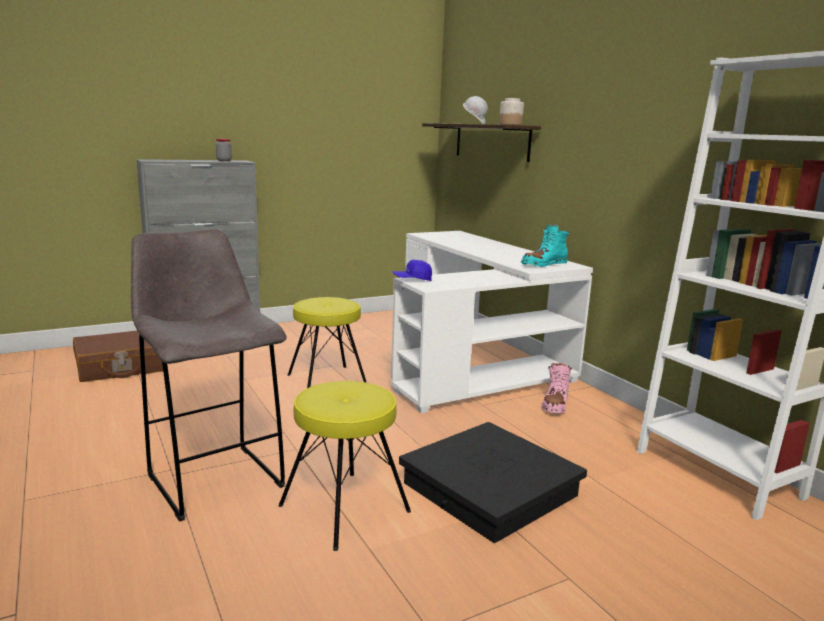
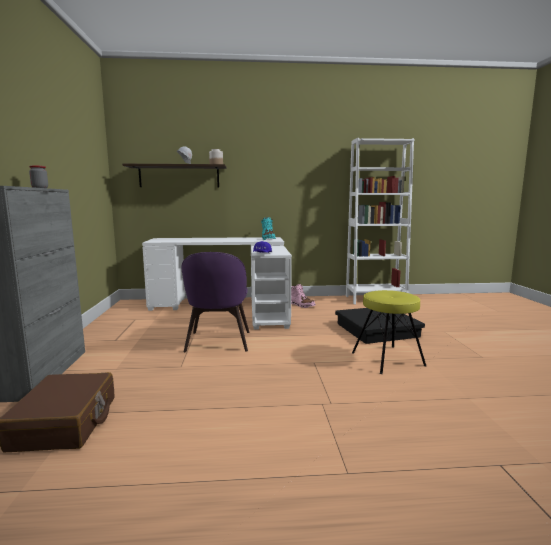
camera: 65 degrees left, 5 degrees down
grey stool [131,229,287,522] -> none
yellow stool [288,297,367,388] -> purple chair [182,252,250,352]

